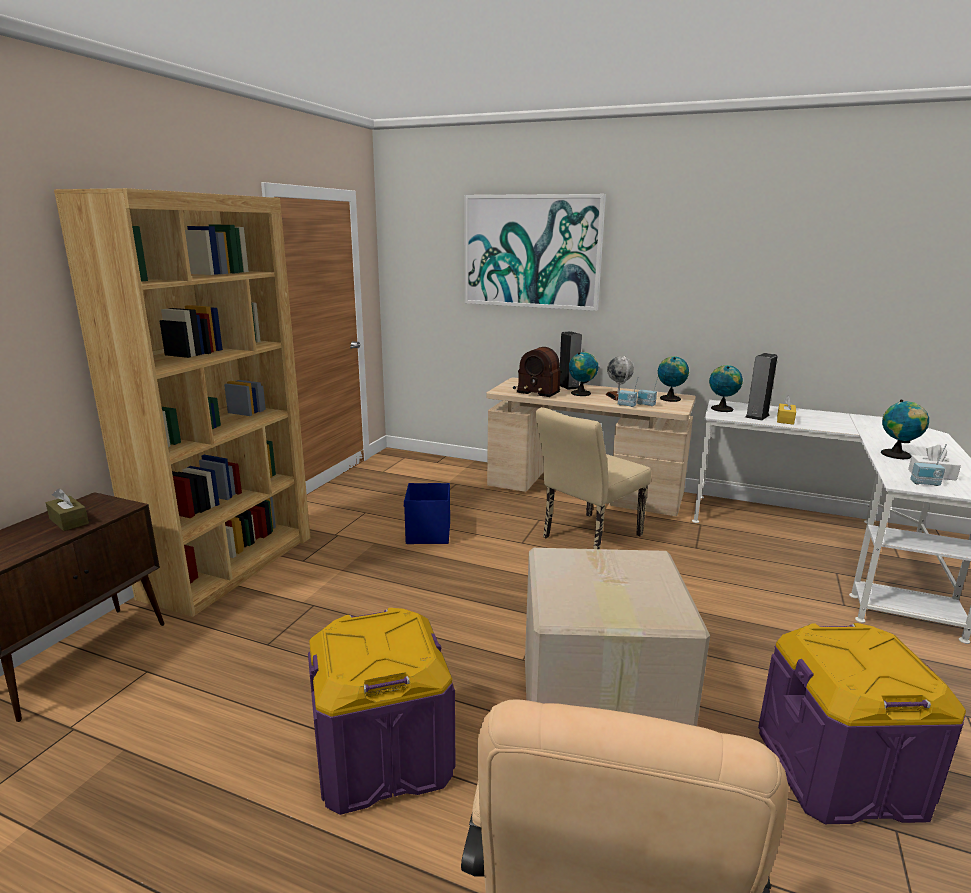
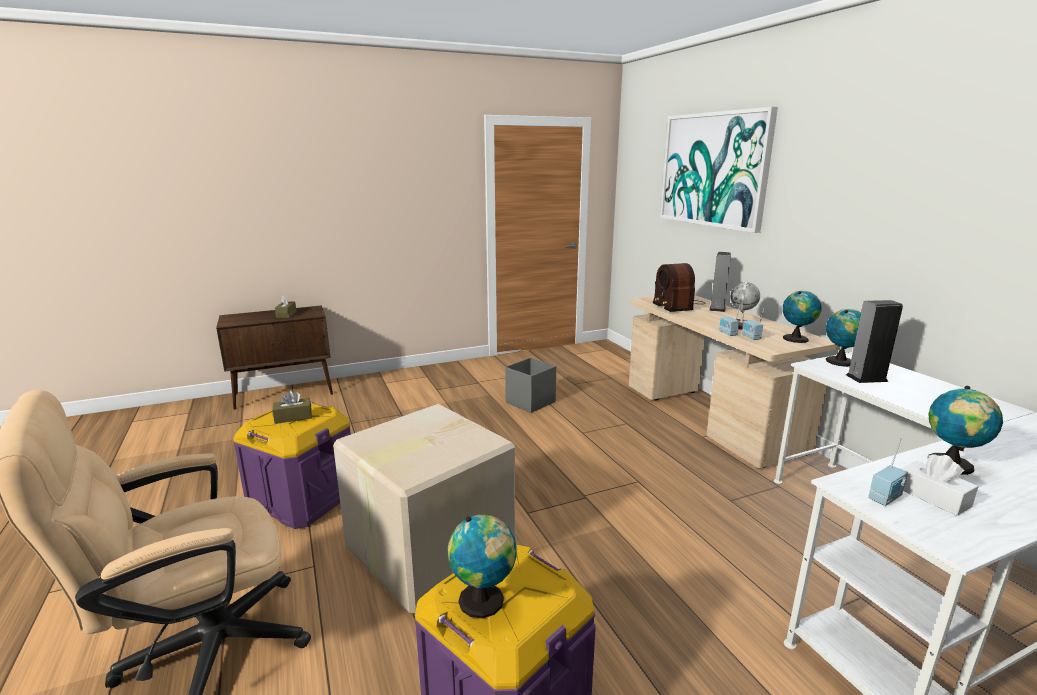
camera: 45 degrees right, 0 degrees up
brown bookcase [54,188,310,617] -> none
blue storage box [404,483,450,544] -> grey storage box [505,358,556,413]
beige chair [536,407,651,549] -> none
globe [569,352,598,396] -> globe moved to [448,515,517,618]
yellow tissue box [777,396,796,425] -> none
radio [910,444,947,486] -> radio turned 90 degrees counterclockwise [868,438,908,506]
none -> brown tissue box [272,391,312,424]

